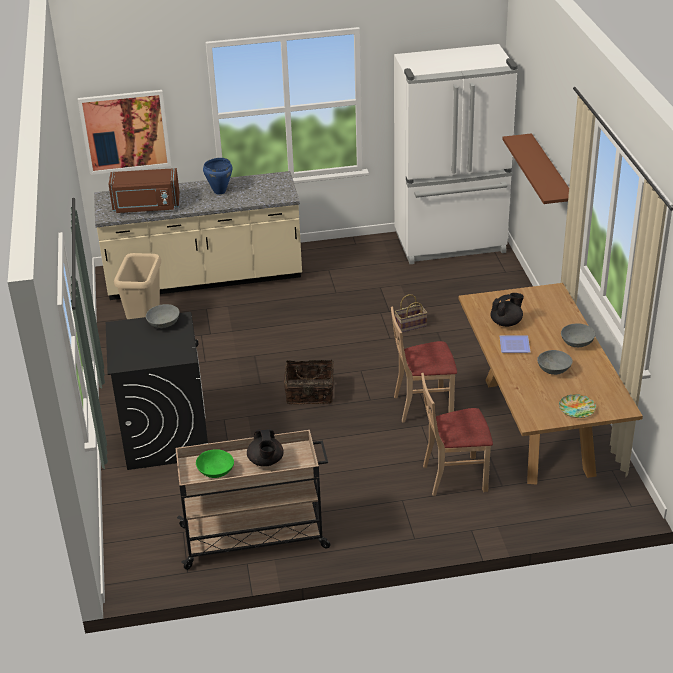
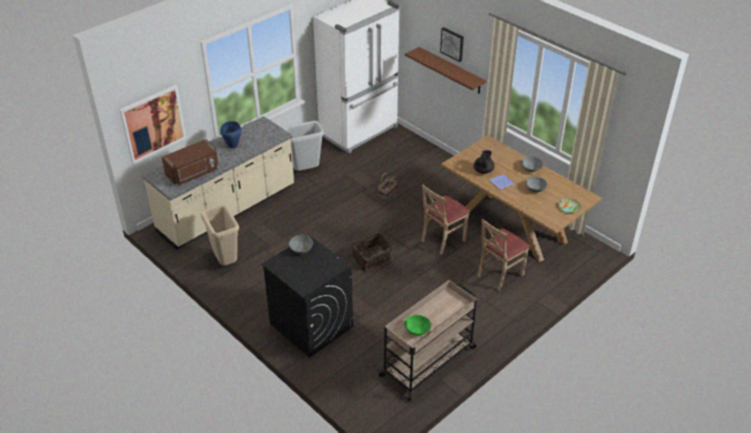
camera: 35 degrees left, 5 degrees up
black teapot [247,429,284,467] -> none
none -> grey trash can [284,121,324,171]
none -> picture [440,27,464,62]

